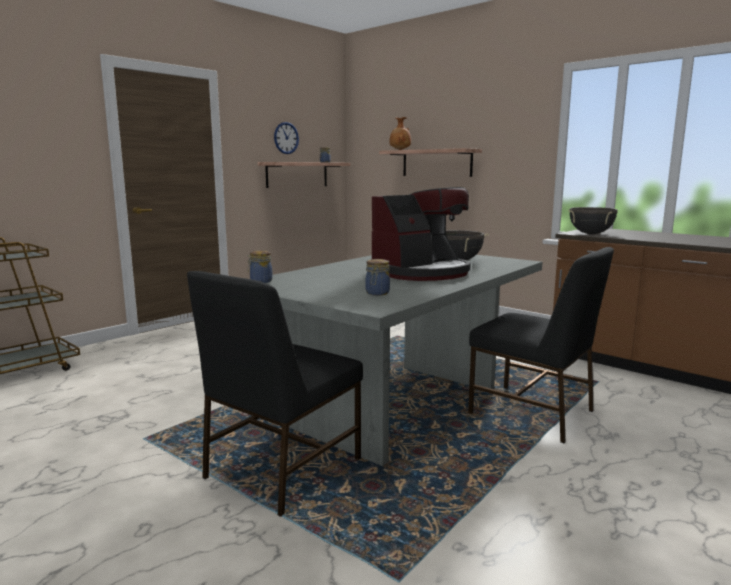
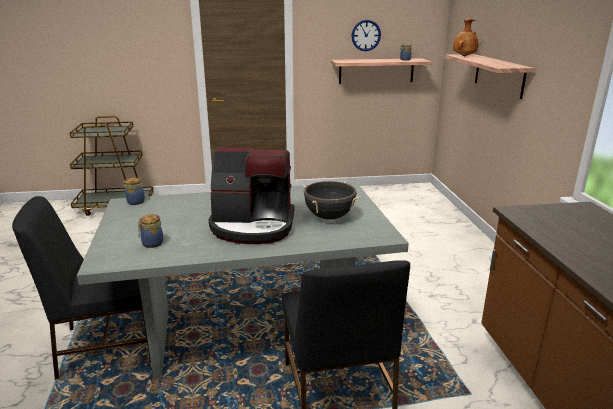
camera: 40 degrees right, 10 degrees up
black cooking pot [569,207,618,234] -> none

